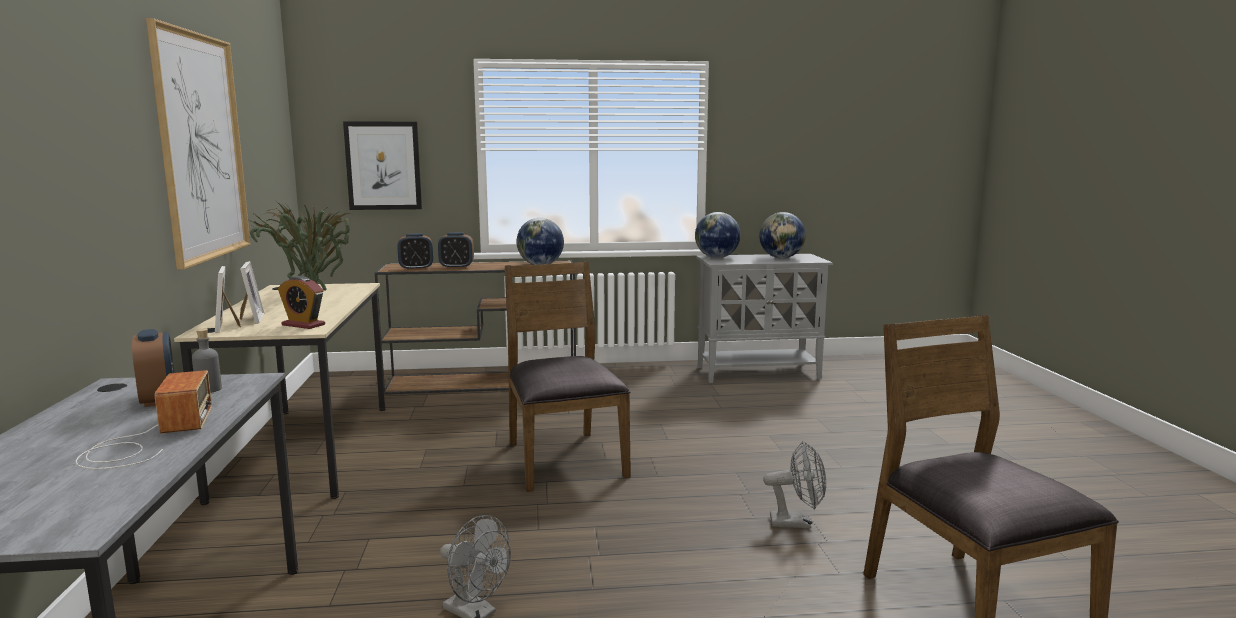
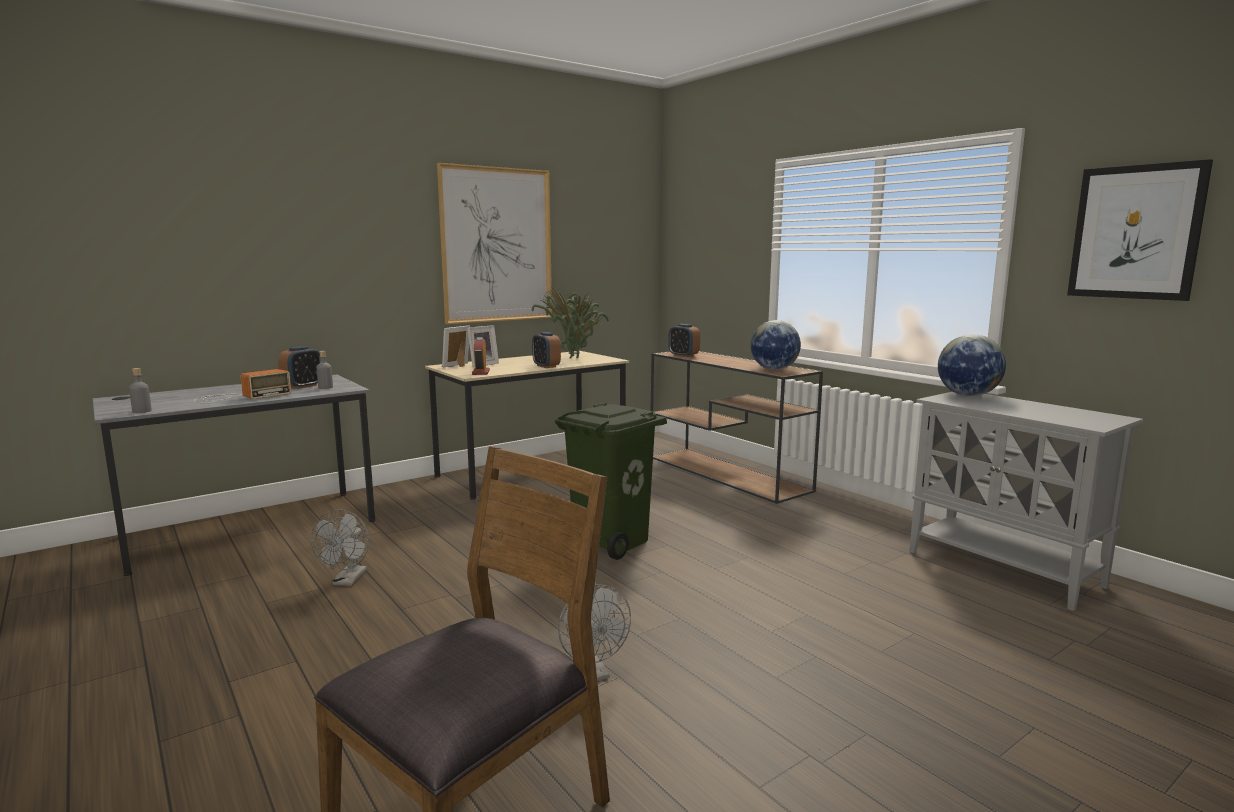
camera: 60 degrees right, 0 degrees up
picture [343,121,422,210] -> picture moved to [1067,159,1213,301]
alarm clock [438,232,474,269] -> alarm clock moved to [532,332,561,368]
brown chair [505,261,631,492] -> green trash can [555,403,667,560]
globe [759,212,806,258] -> none
none -> grey bottle [129,368,152,413]

